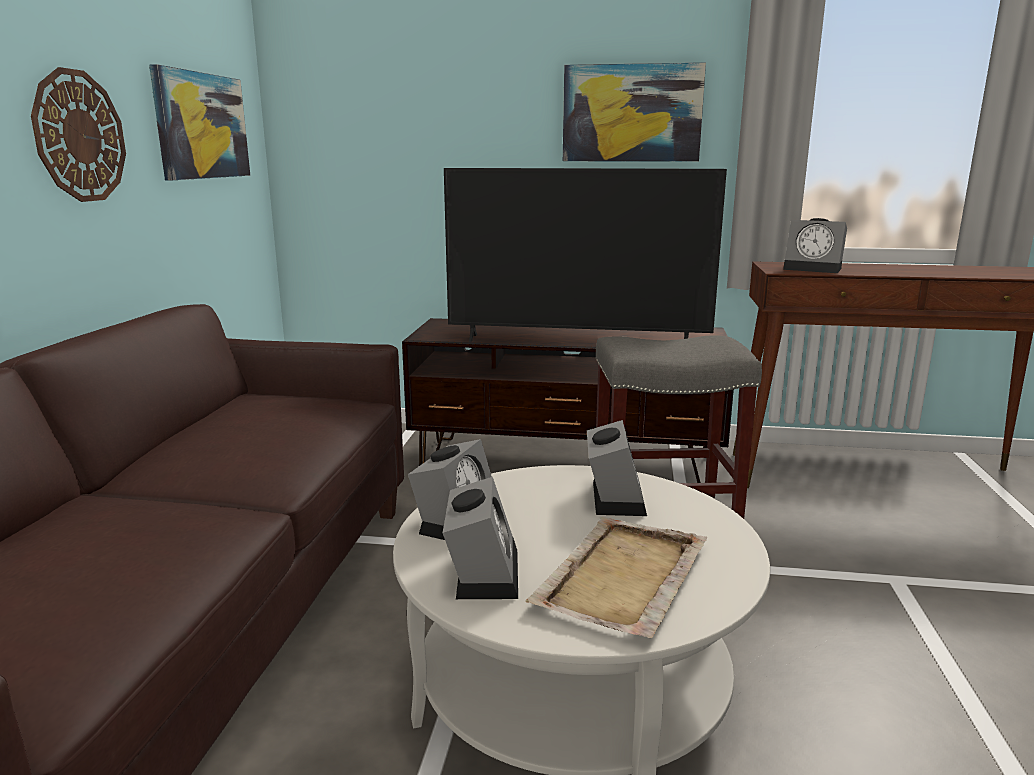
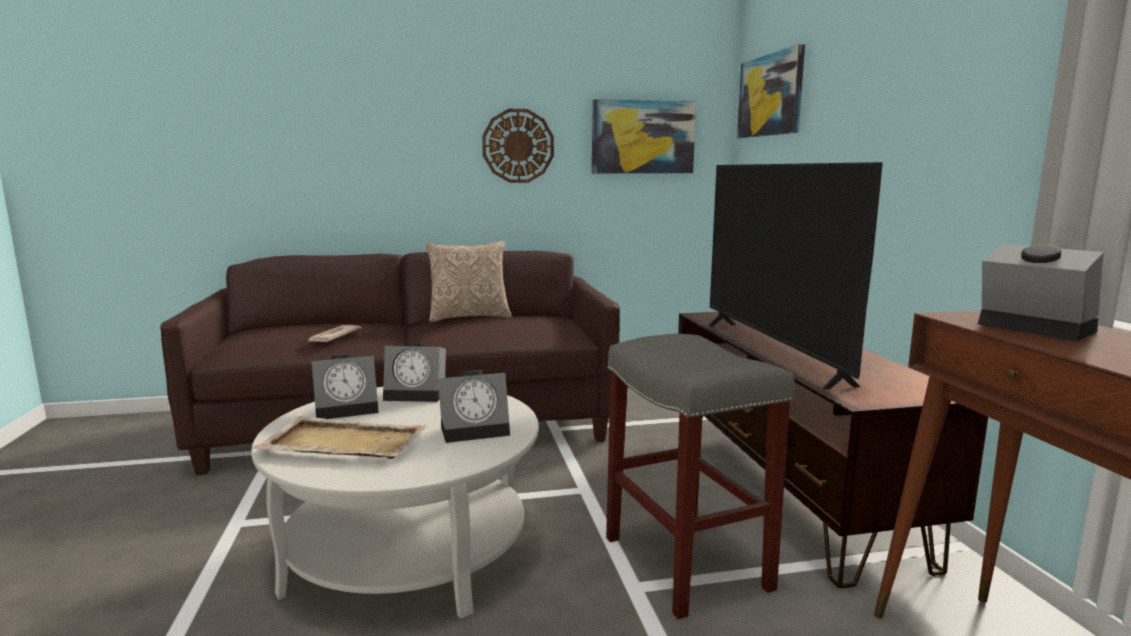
camera: 70 degrees right, 5 degrees down
picture [563,63,706,162] -> picture moved to [737,44,805,138]
alarm clock [783,218,847,273] -> alarm clock turned 135 degrees clockwise [978,244,1104,341]
none -> newspaper [306,325,361,343]
none -> pillow [426,241,512,322]

